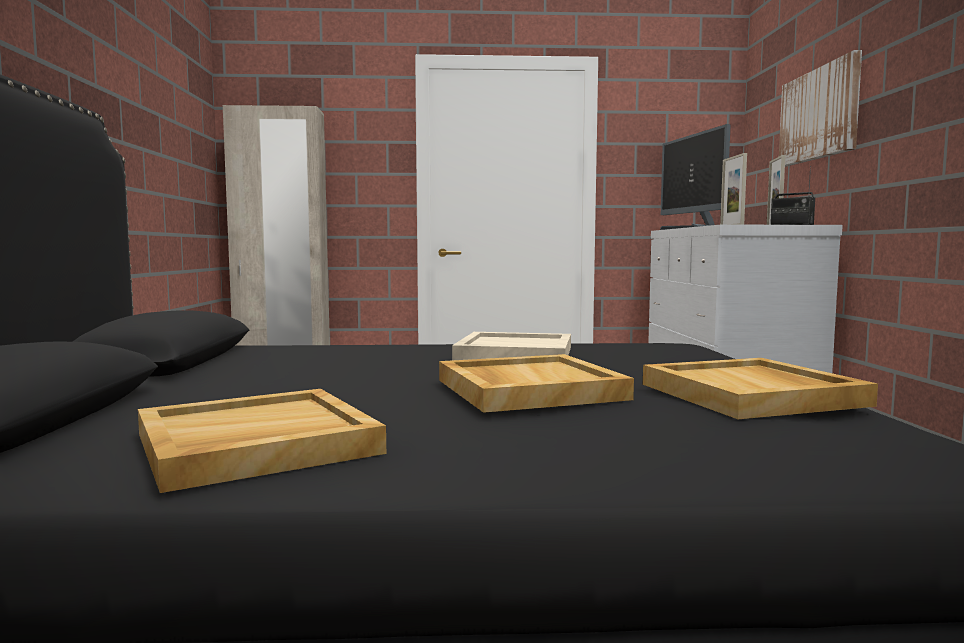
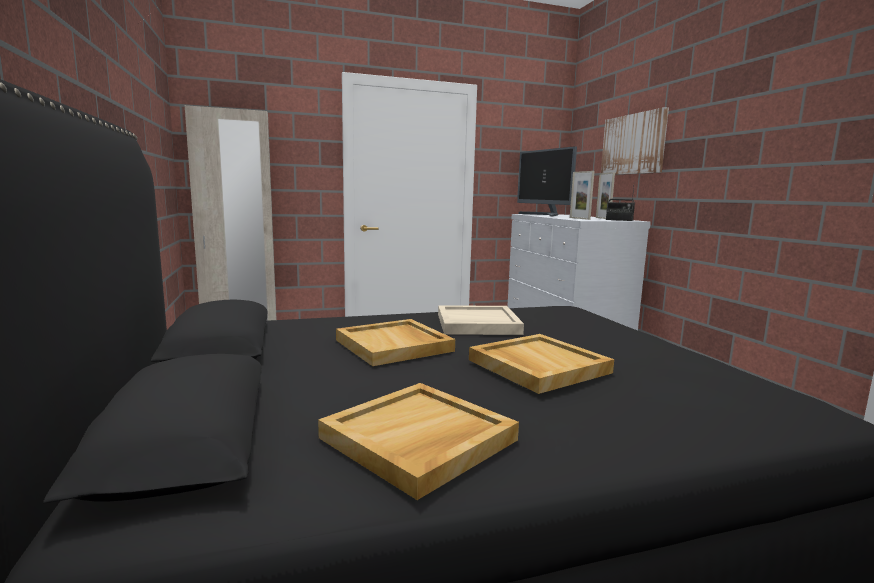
camera: 15 degrees left, 5 degrees up
beige tray [643,358,878,419] -> beige tray moved to [336,319,455,366]

